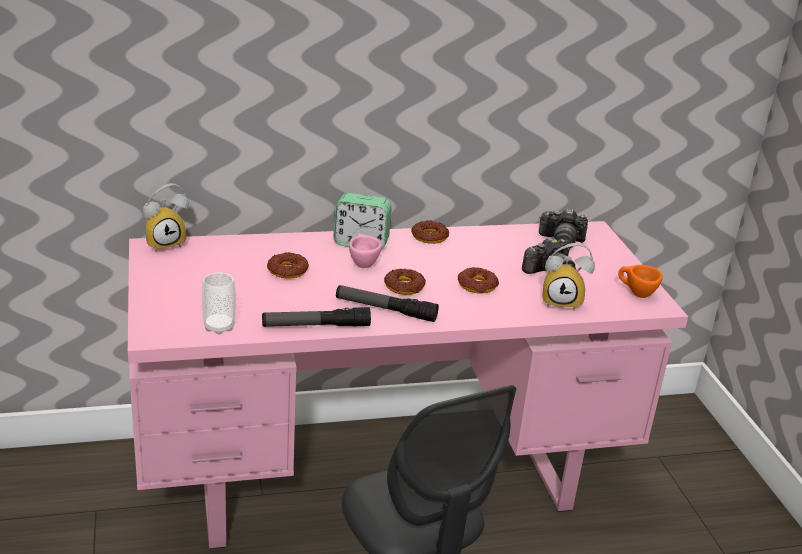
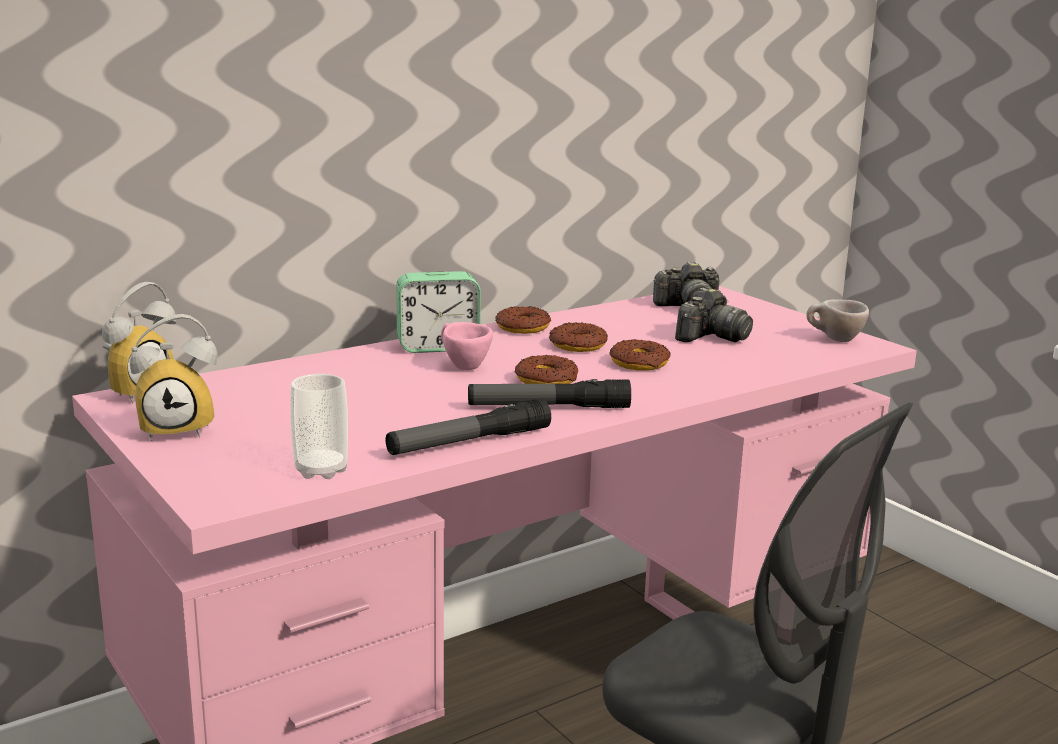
camera: 20 degrees left, 10 degrees down
donut [267,252,309,279] -> donut moved to [549,322,608,352]
alarm clock [543,243,595,311] -> alarm clock moved to [130,314,218,441]
orange cup [618,265,663,298] -> beige cup [806,299,869,342]

